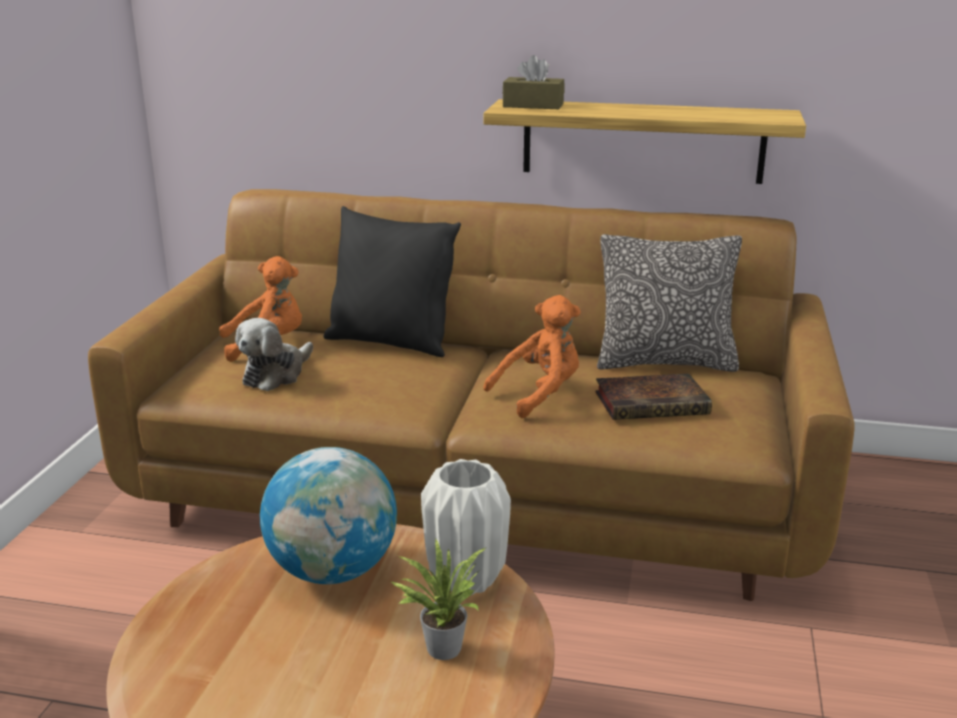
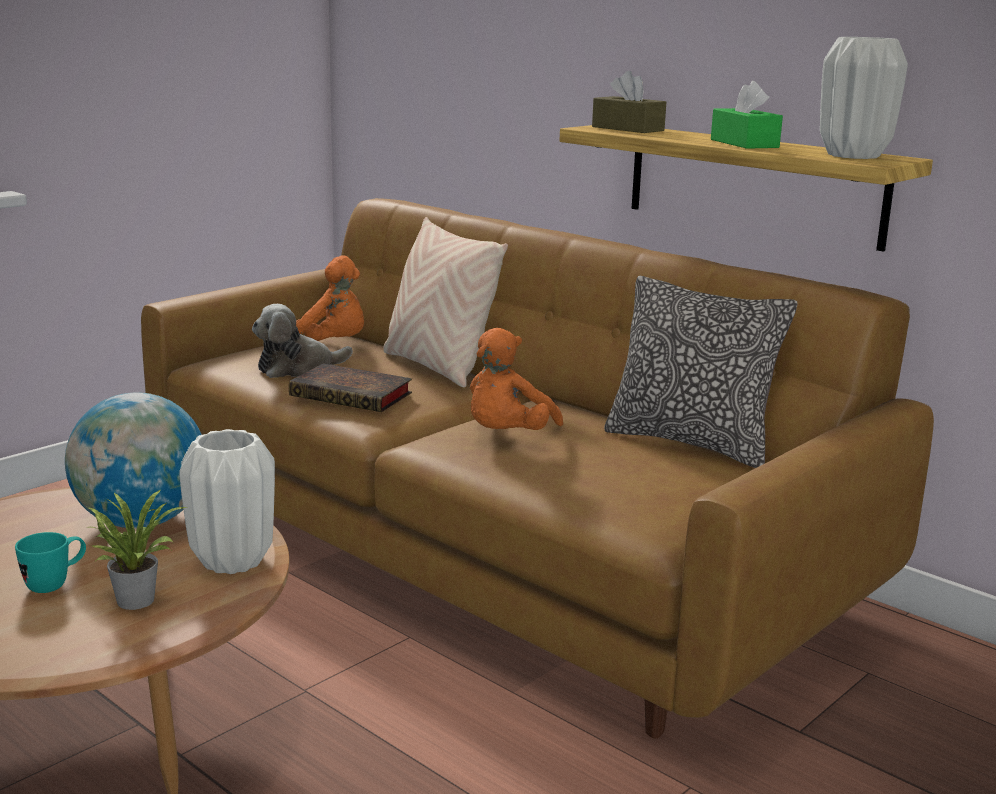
camera: 30 degrees right, 5 degrees down
black pillow [324,206,461,357] -> beige pillow [384,217,508,387]
orange plush toy [484,295,581,418] -> orange plush toy turned 120 degrees clockwise [470,328,563,430]
book [595,374,712,420] -> book moved to [289,363,412,412]
none -> turquoise mug [15,532,86,593]
none -> green tissue box [711,81,783,149]
none -> white vase [820,37,908,159]

